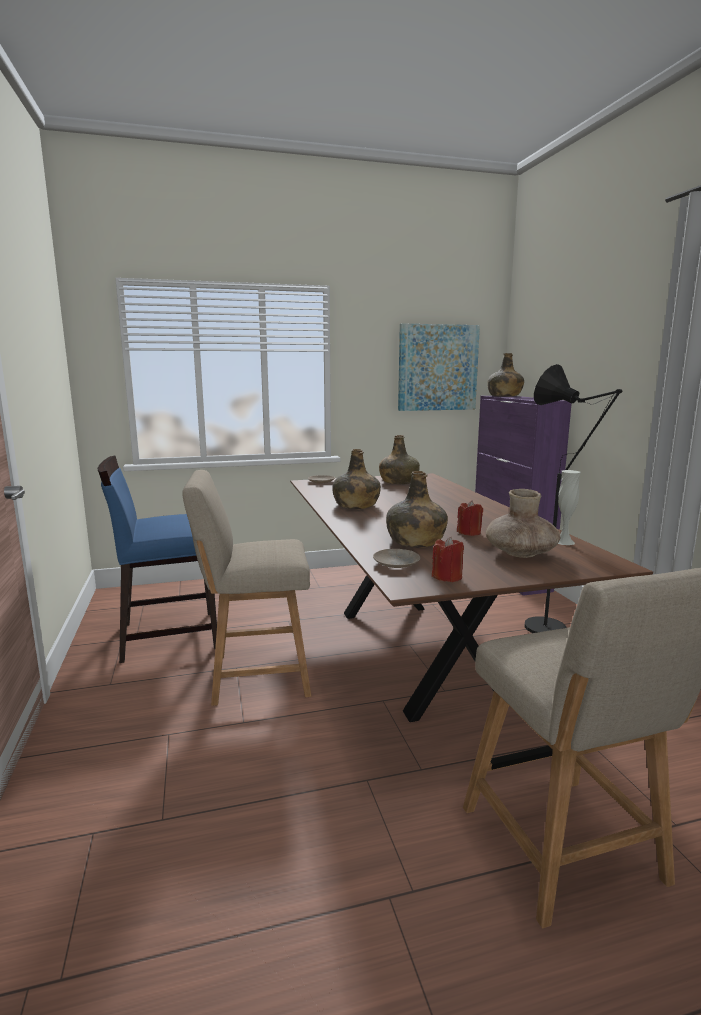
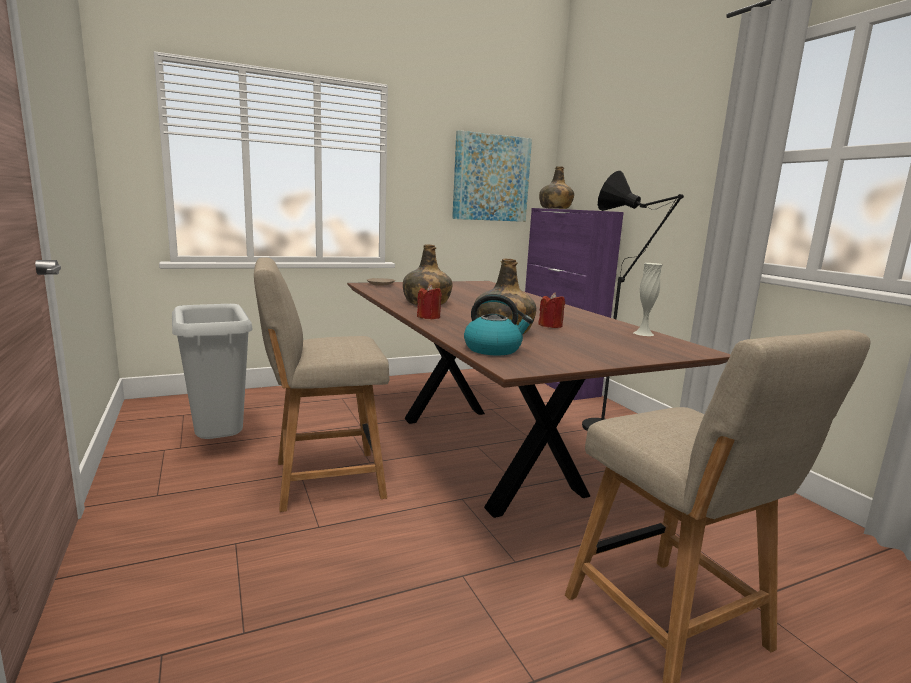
camera: 10 degrees left, 0 degrees up
blue chair [98,456,217,663] -> grey trash can [172,304,252,439]
beige plate [373,549,420,568] -> kettle [464,294,533,355]
green bottle [379,435,420,484] -> none
red candle [432,536,464,582] -> red candle moved to [417,285,442,319]
brown vase [486,489,560,558] -> none

